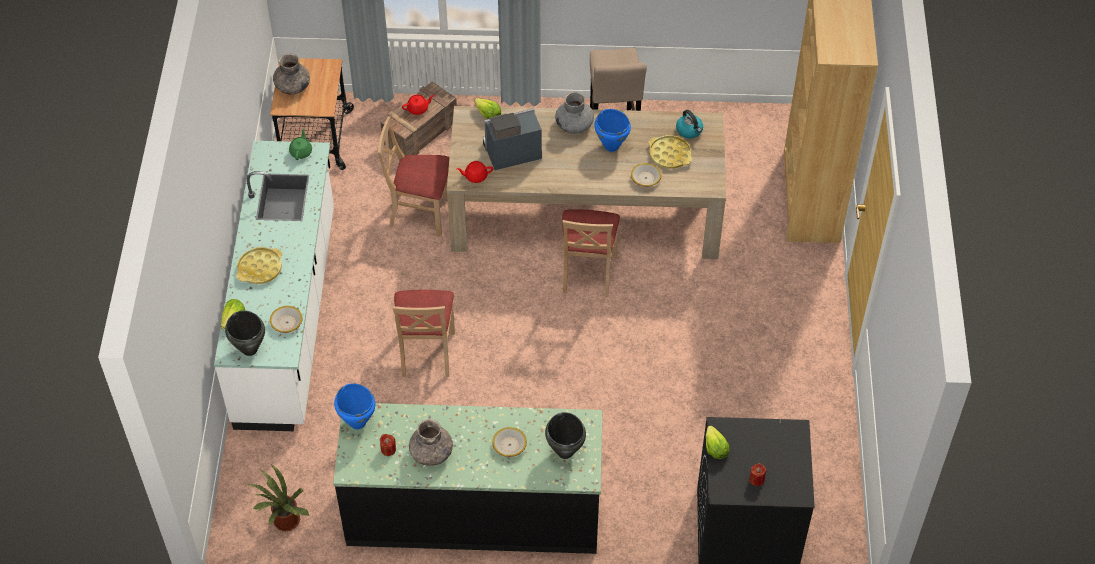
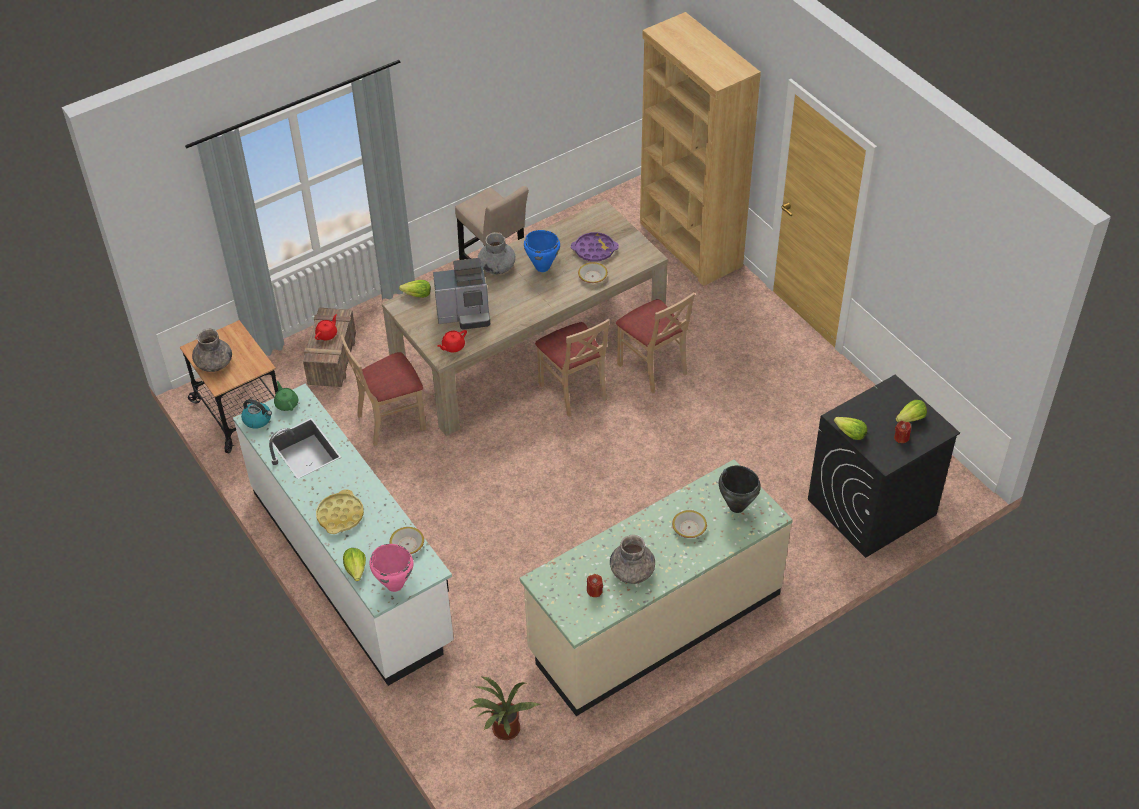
camera: 35 degrees left, 5 degrees down
black cooking pot [225,311,265,356] -> pink cooking pot [369,544,414,592]
black counter [333,403,602,554] -> beige counter [520,459,793,716]
blue cooking pot [334,383,375,429] -> none
beige chair [393,290,455,377] -> beige chair moved to [616,292,695,394]
coffee machine [483,108,542,170] -> coffee machine turned 135 degrees counterclockwise [433,258,490,329]
yellow tray [648,135,692,169] -> purple tray [571,232,619,262]
kettle [676,110,703,139] -> kettle moved to [241,399,272,429]
none -> lettuce [896,400,927,422]

